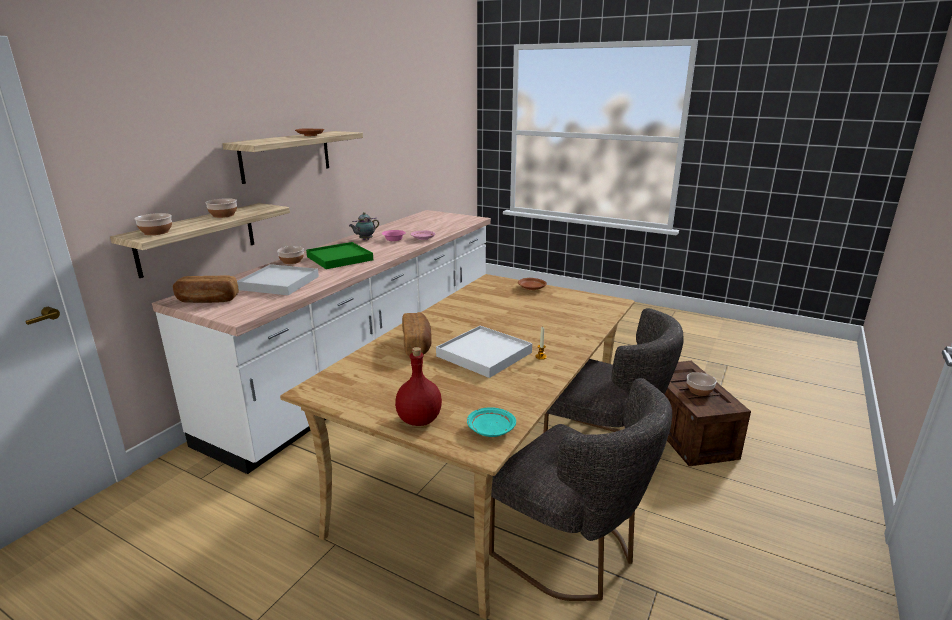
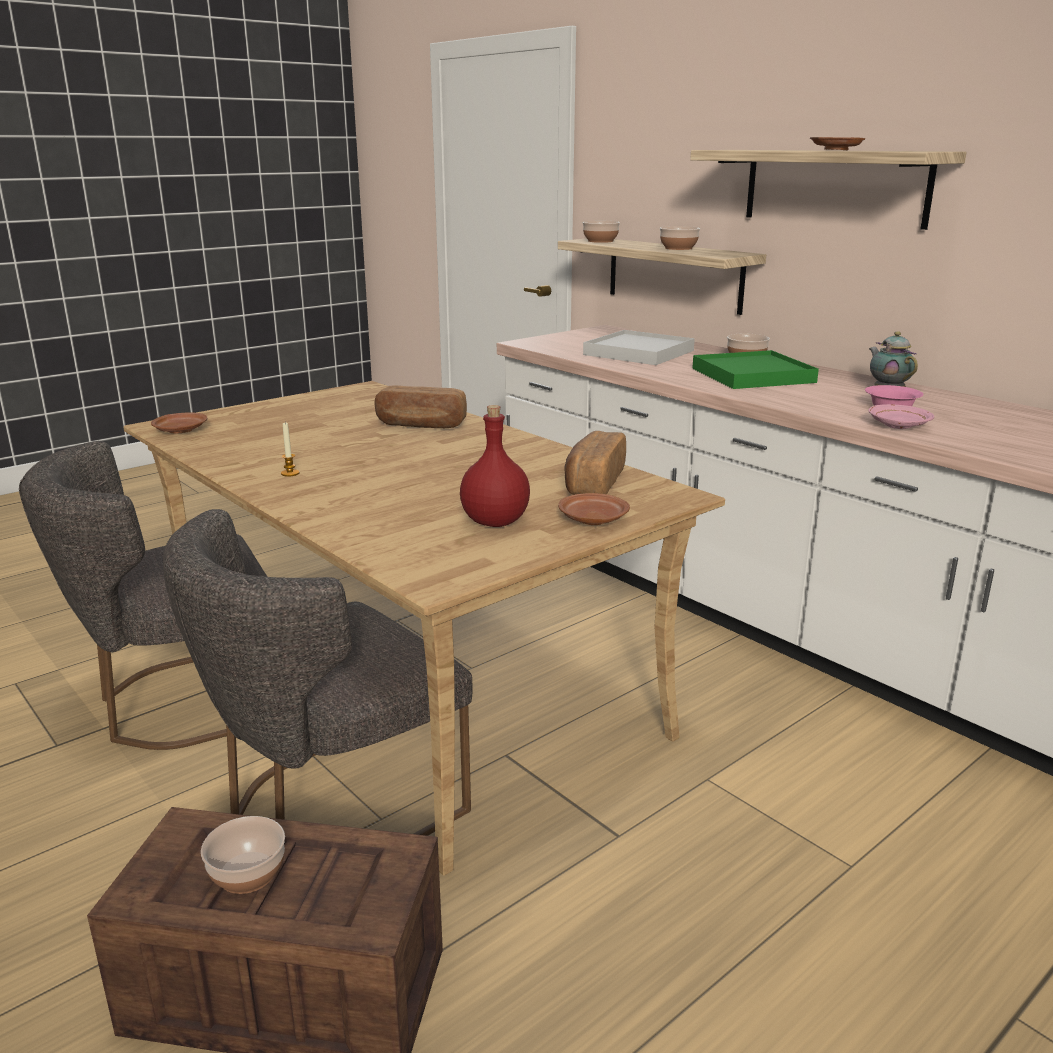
camera: 110 degrees right, 0 degrees up
bread [173,275,239,303] -> bread moved to [564,431,626,495]
red bottle [395,347,442,426] -> red bottle moved to [460,405,530,527]
white tray [436,326,532,378] -> none
turquoise plate [467,407,516,437] -> brown plate [151,412,207,434]

